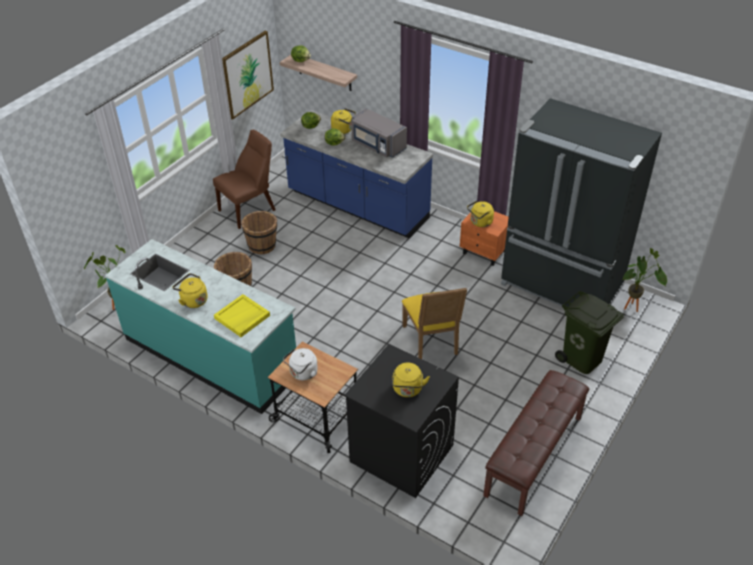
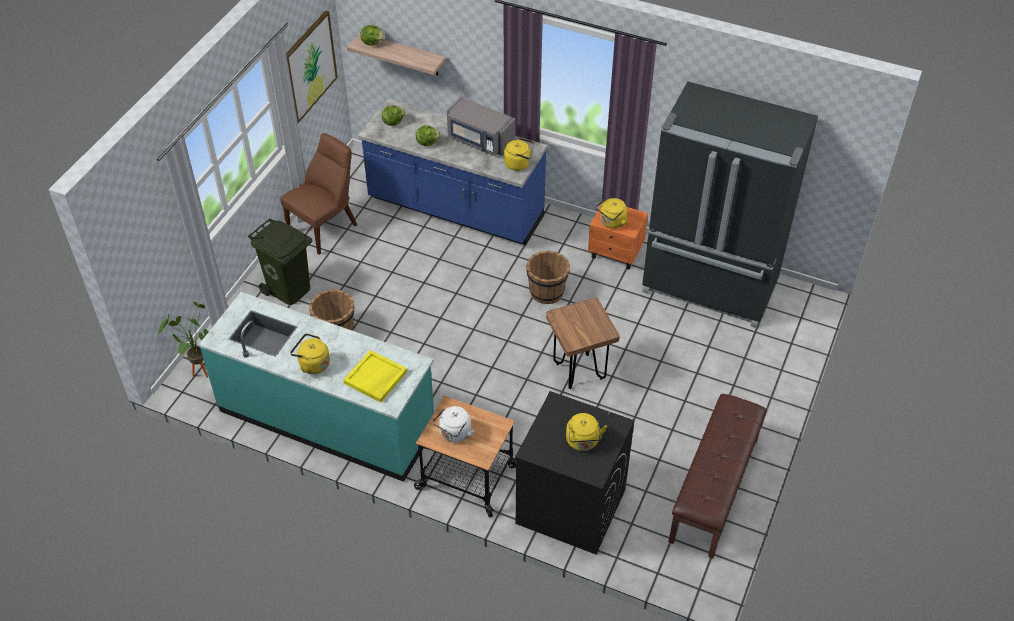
camera: 10 degrees left, 5 degrees up
brown bucket [241,211,277,254] -> brown bucket moved to [526,251,570,304]
yellow kettle [331,108,356,134] -> yellow kettle moved to [504,138,534,171]
yellow chair [402,288,467,359] -> brown stool [546,297,619,389]
green trash can [555,291,624,374] -> green trash can moved to [248,218,312,305]
potted plant [622,248,667,312] -> none

